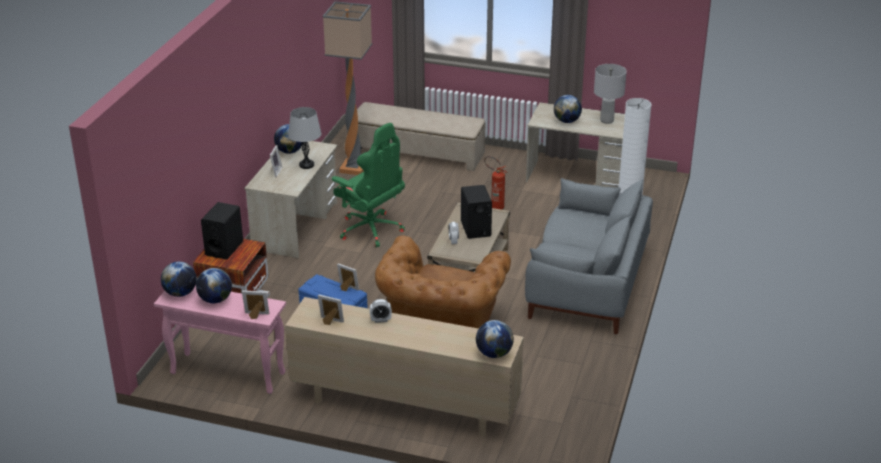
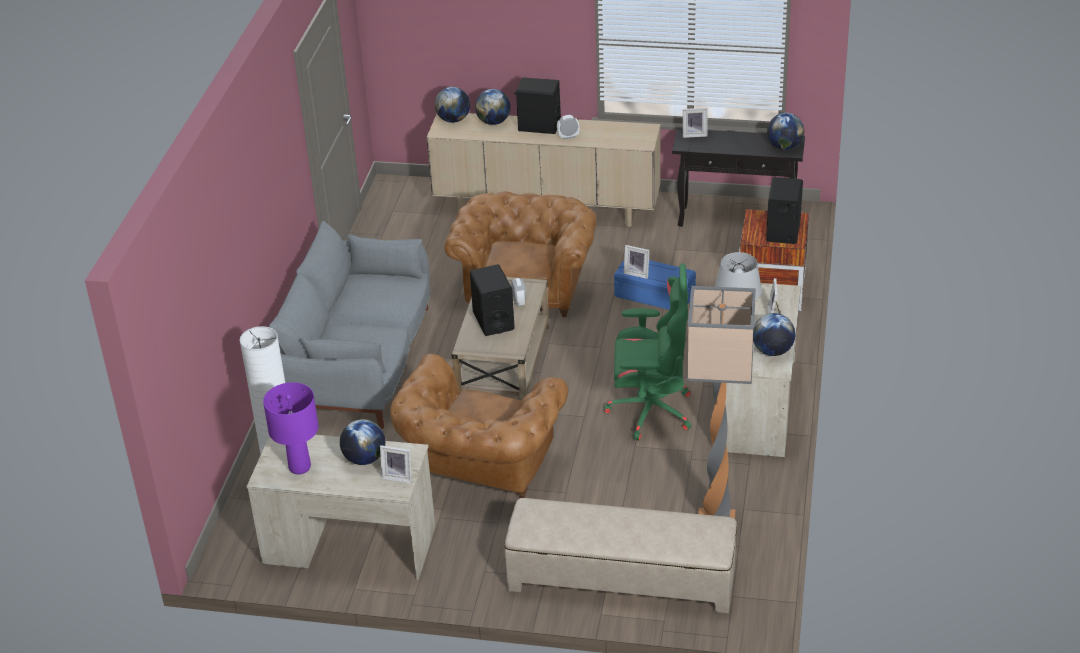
camera: 175 degrees right, 5 degrees up
pink console table [154,285,286,394] -> black console table [672,128,805,227]
globe [196,268,232,303] -> globe moved to [475,89,511,125]
picture frame [318,294,344,325] -> picture frame moved to [380,445,412,483]
green office chair [332,123,405,247] -> green office chair turned 150 degrees clockwise [604,263,692,440]
fire extinguisher [484,156,507,210] -> brown armchair [390,354,568,498]
grey table lamp [594,64,627,124] -> purple table lamp [263,382,319,474]
none -> black speaker [514,77,561,134]

